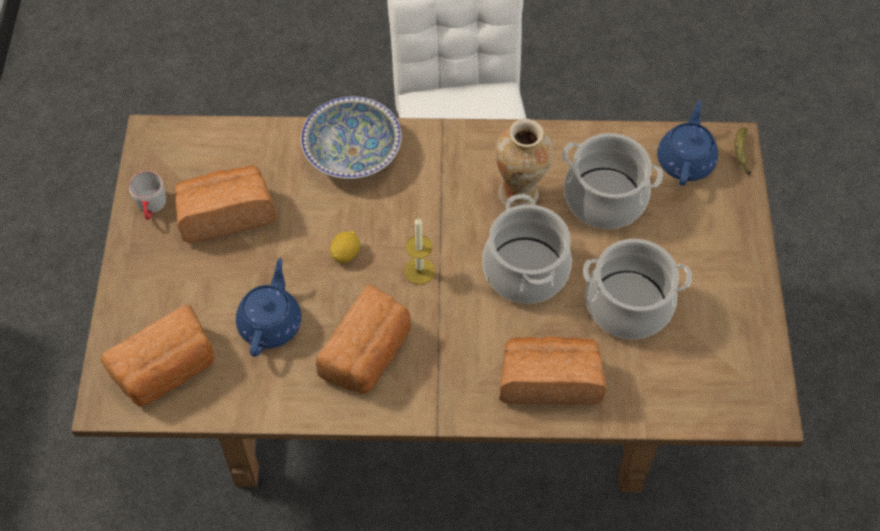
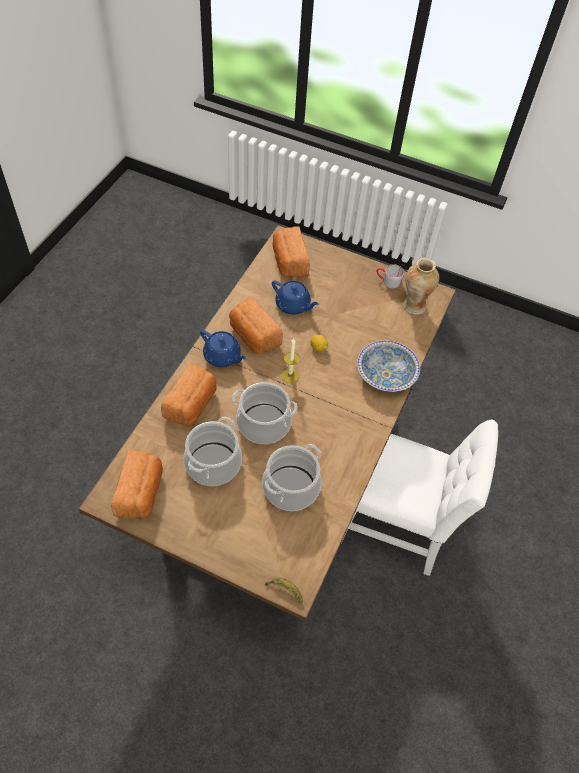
camera: 110 degrees right, 5 degrees down
bread [175,165,276,243] -> bread moved to [111,449,163,518]
vase [495,119,554,208] -> vase moved to [403,258,439,315]
blue teapot [657,100,718,186] -> blue teapot moved to [200,330,246,367]

